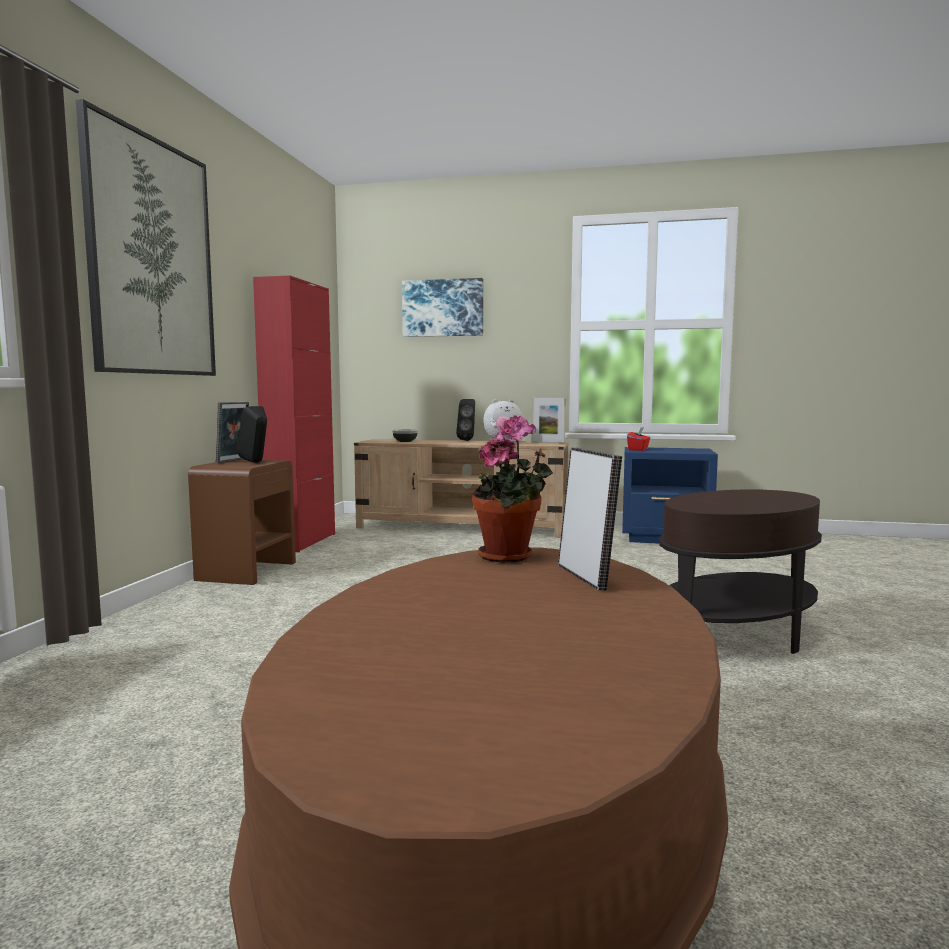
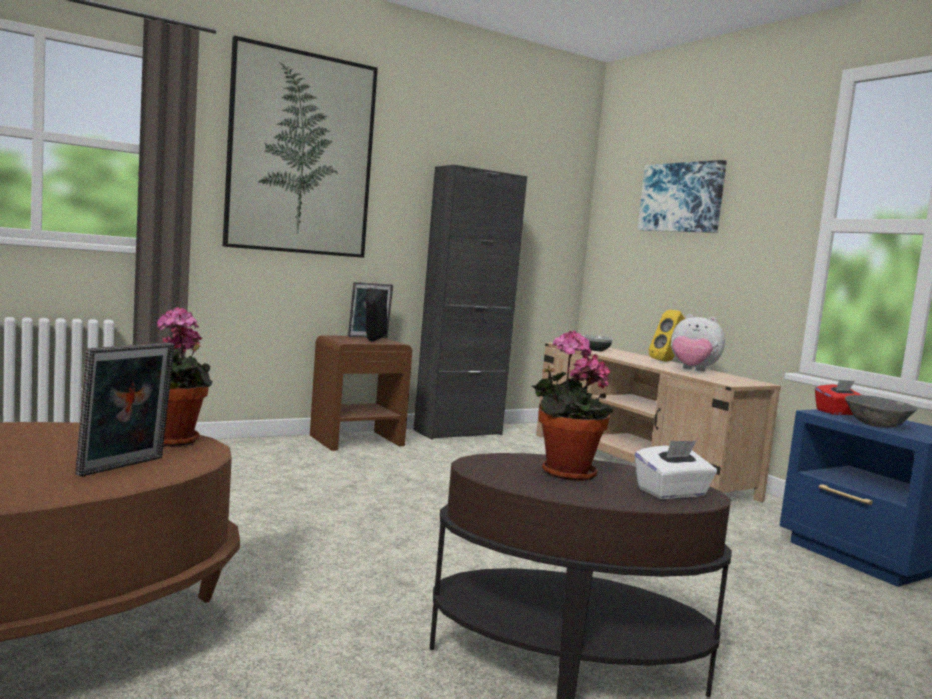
camera: 45 degrees right, 0 degrees up
red cabinet [253,275,335,552] -> black cabinet [414,165,527,440]
black speaker [456,399,475,441] -> yellow speaker [648,310,685,362]
picture frame [531,396,566,443] -> none
none -> potted plant [532,331,613,481]
none -> white tissue box [634,440,717,499]
none -> grey bowl [845,395,917,428]

